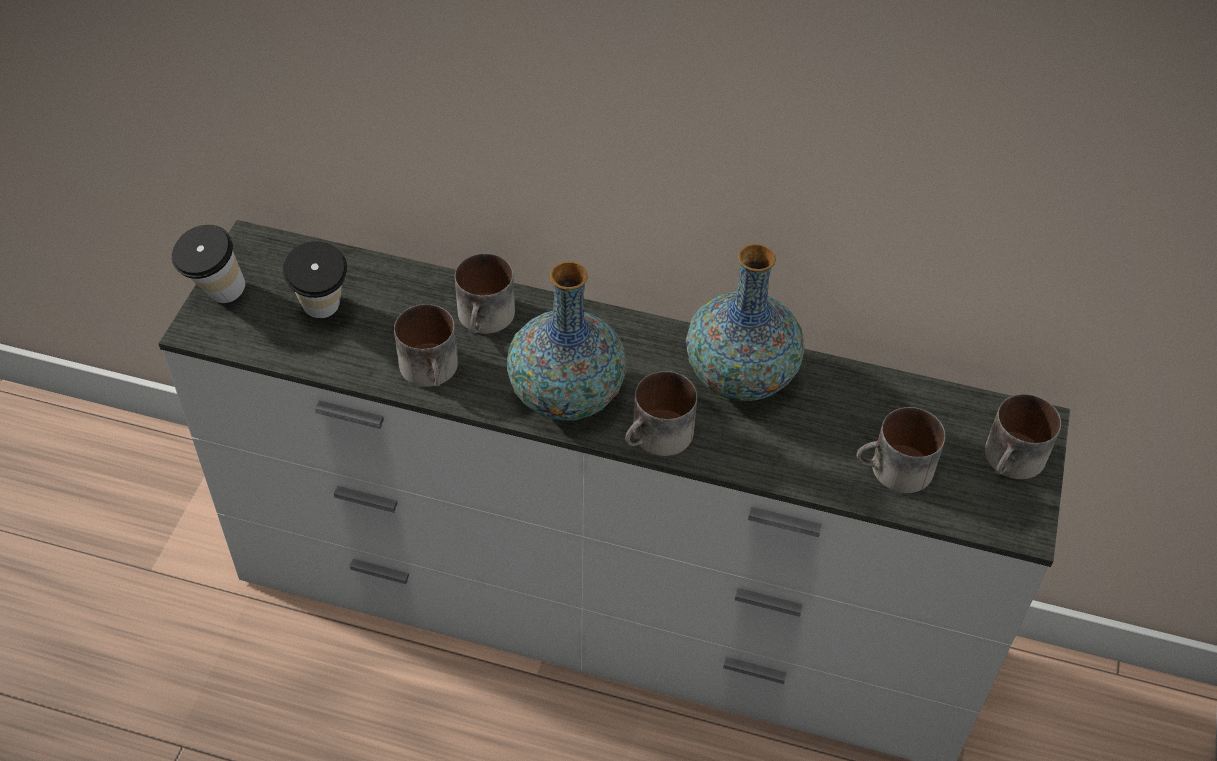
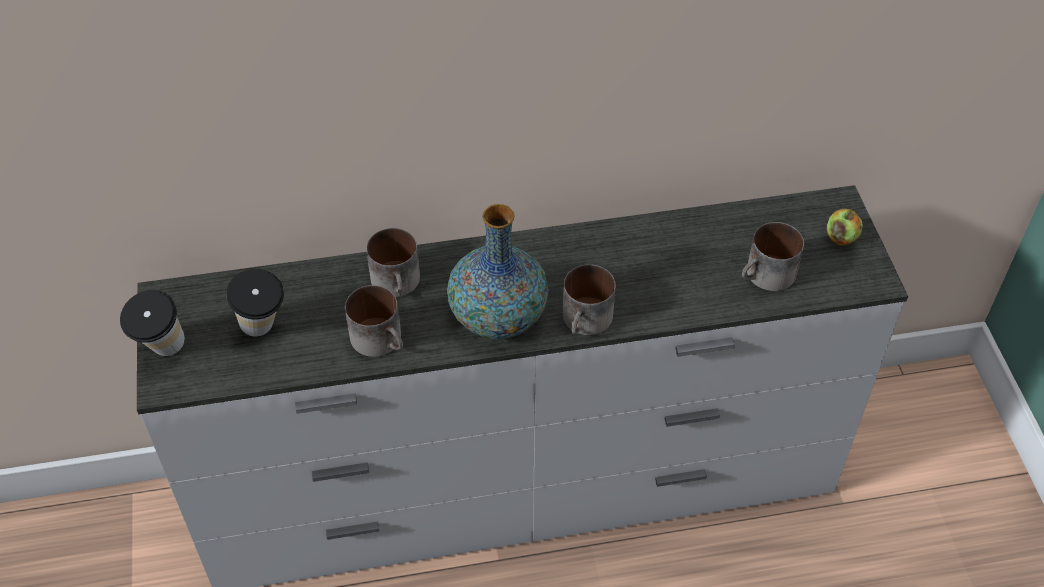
camera: 25 degrees left, 0 degrees up
vase [686,244,804,401] -> none
mug [985,394,1061,479] -> apple [827,209,863,245]

